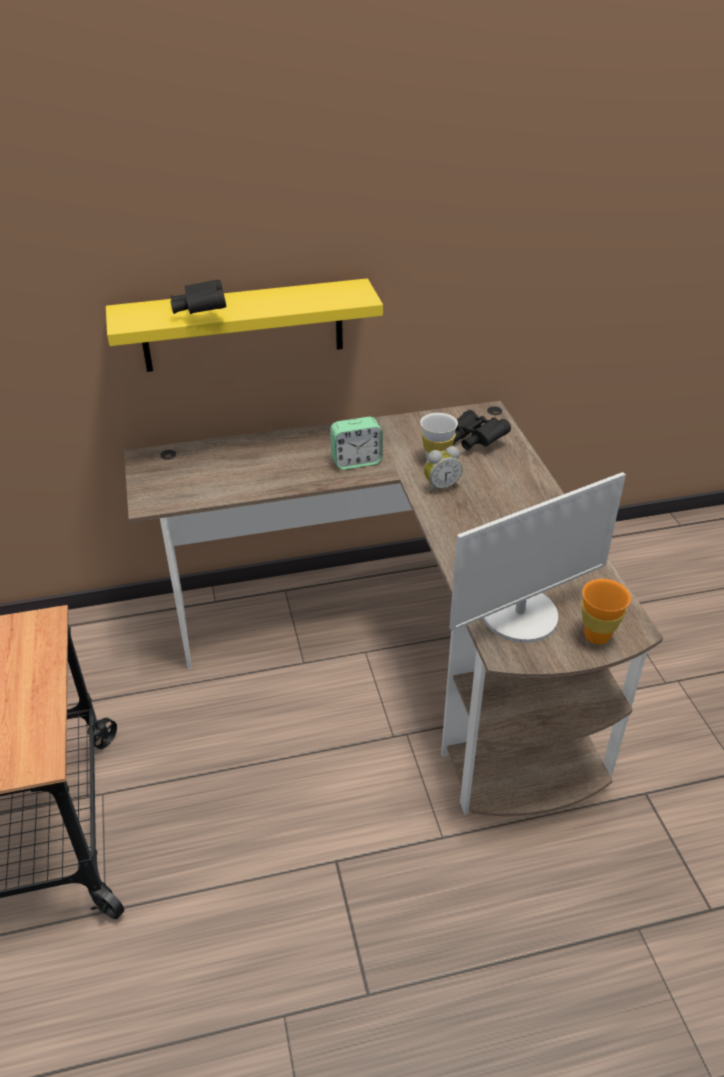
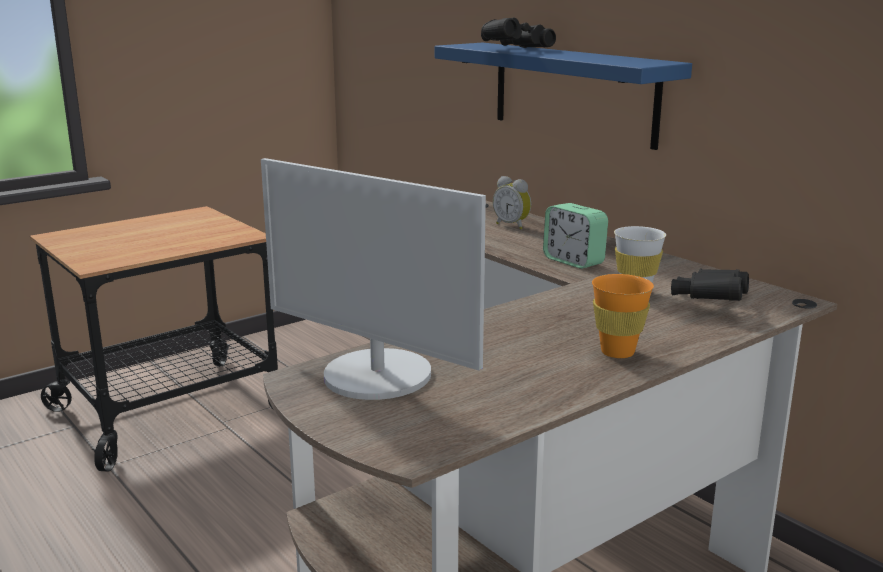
camera: 65 degrees right, 20 degrees down
yellow shelf [106,278,383,372] -> blue shelf [435,43,692,150]
alarm clock [424,446,463,493] -> alarm clock moved to [493,176,531,230]
orange cup [582,579,631,644] -> orange cup moved to [592,274,654,358]

